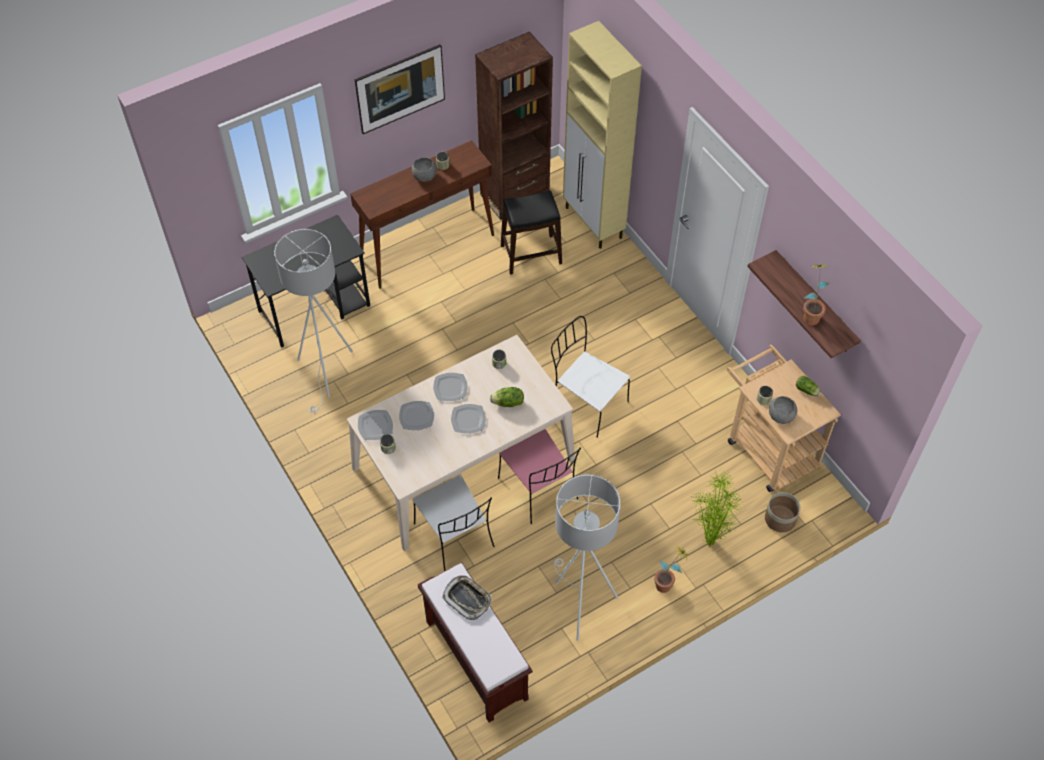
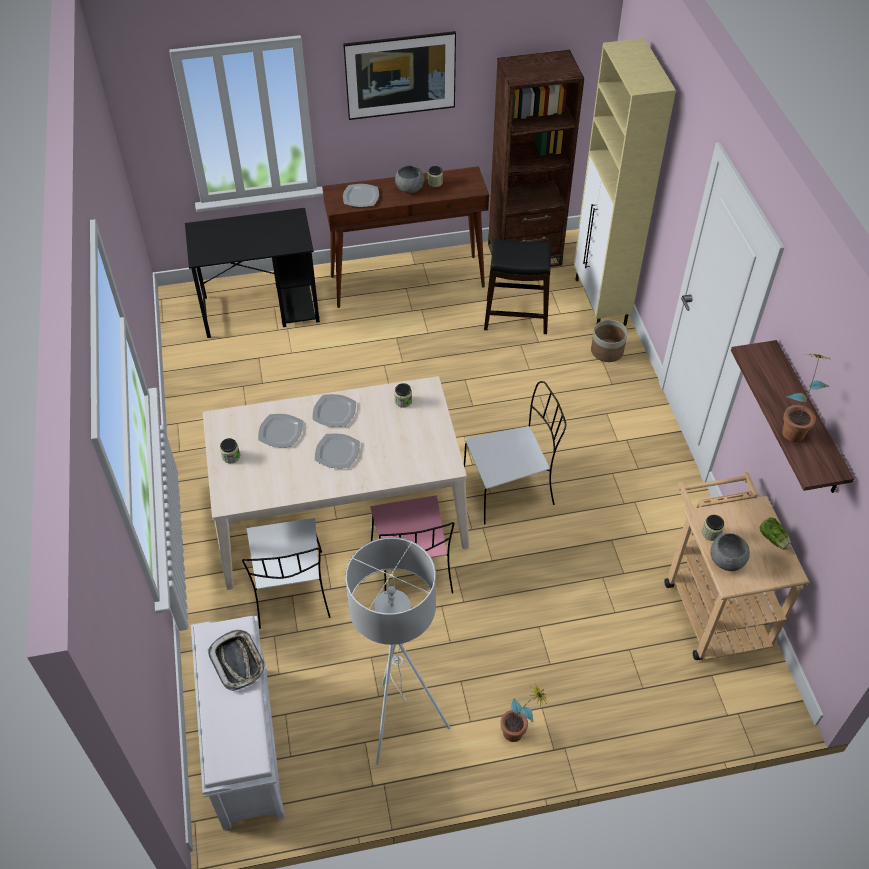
camera: 20 degrees right, 5 degrees down
white floor lamp [274,229,353,413] -> none
plate [358,410,393,440] -> plate moved to [343,184,379,207]
brown bench [418,562,533,722] -> white bench [191,616,285,830]
lettuce [490,387,524,407] -> none
white chair [551,316,631,438] -> white chair turned 105 degrees clockwise [464,381,566,524]
potted plant [691,470,743,547] -> none
planter [765,492,801,532] -> planter moved to [591,320,627,362]

